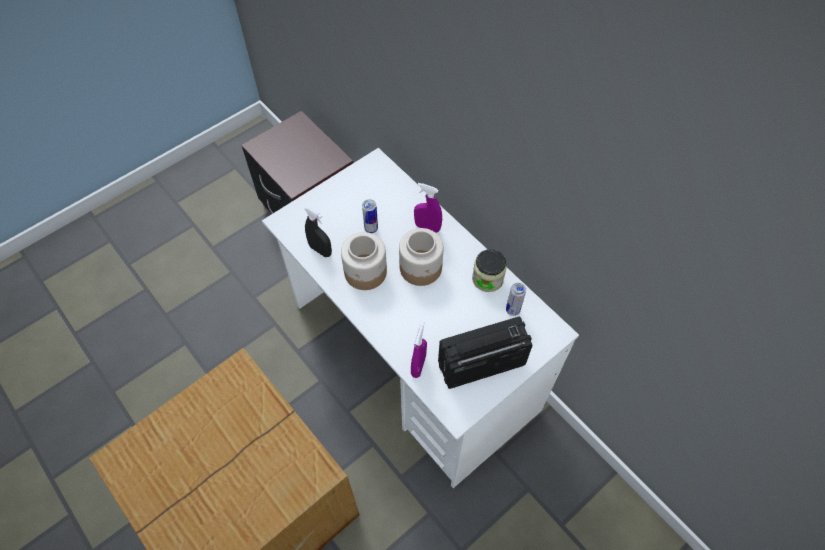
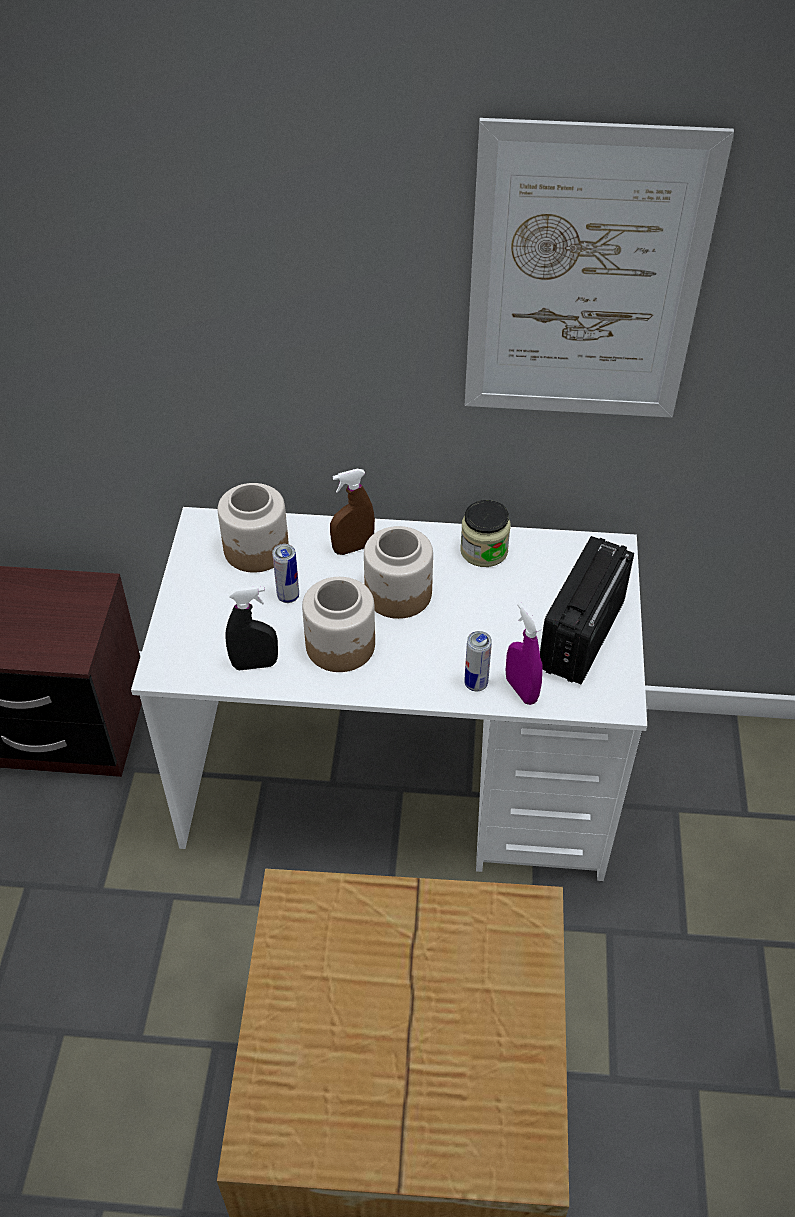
camera: 45 degrees left, 10 degrees down
purple spray bottle [414,183,442,233] -> brown spray bottle [330,469,375,555]
can [506,283,526,316] -> can moved to [464,631,492,691]
none -> jar [218,483,289,573]
none -> picture [465,118,734,418]

